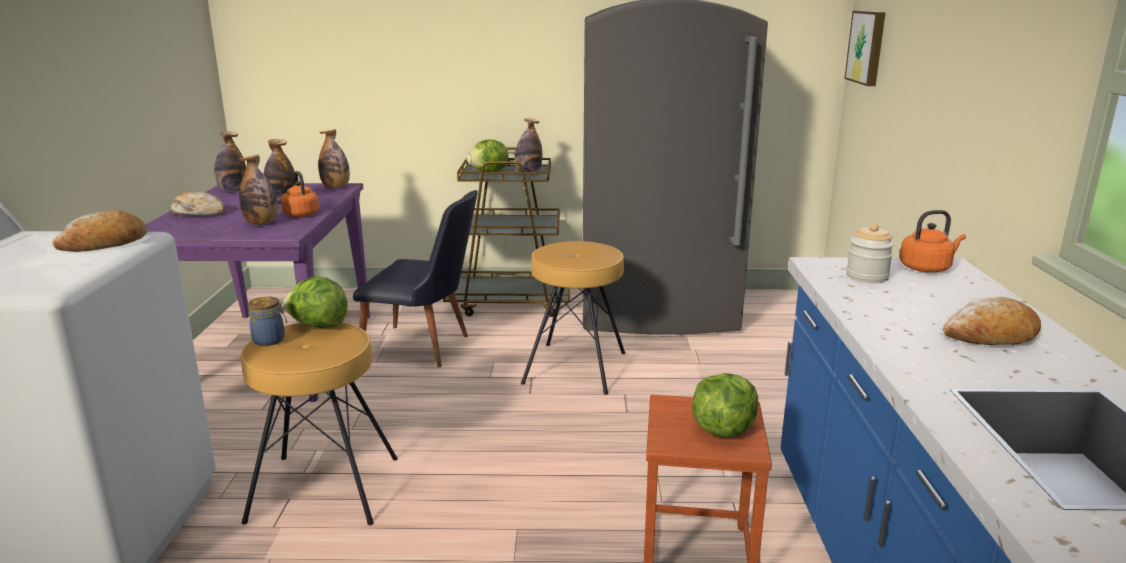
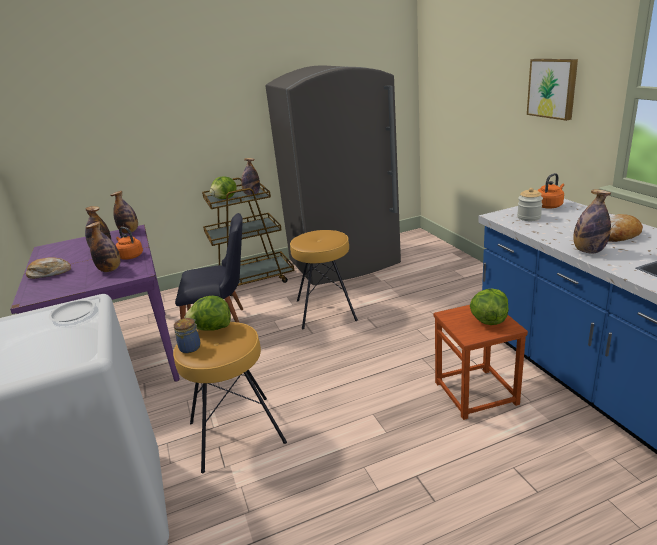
camera: 20 degrees left, 5 degrees up
bread [52,210,147,252] -> white plate [49,300,95,322]
bottle [214,131,246,192] -> bottle moved to [573,189,611,254]
picture [844,11,886,86] -> picture moved to [527,59,578,121]

